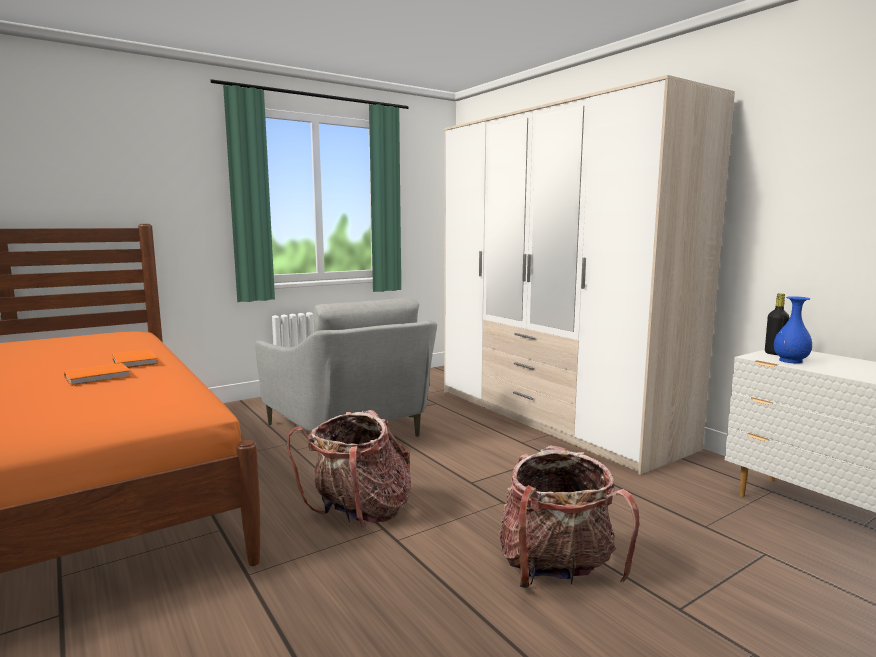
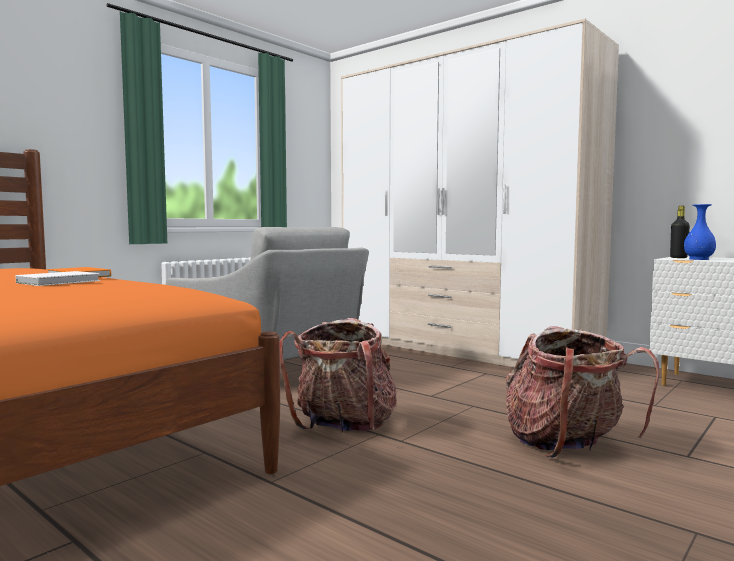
camera: 15 degrees left, 5 degrees down
orange book [64,363,131,386] -> white book [16,271,100,286]

